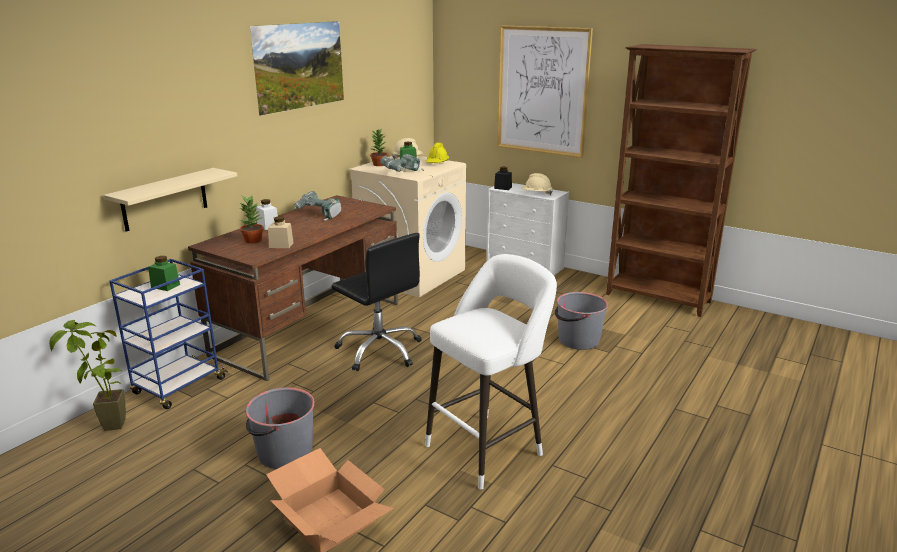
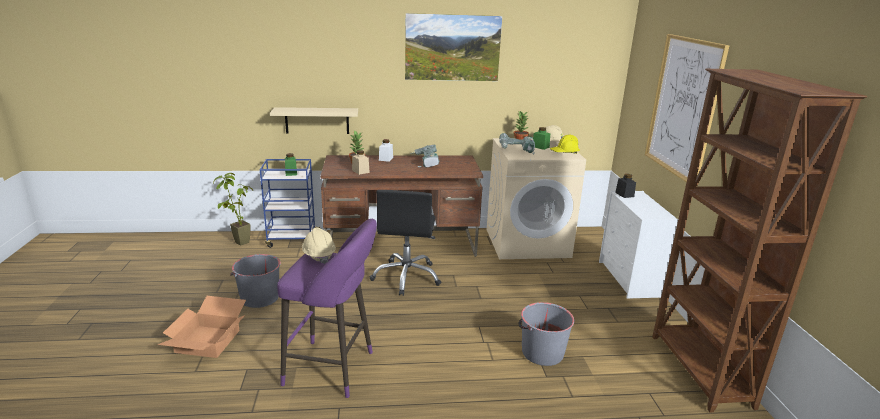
camera: 50 degrees right, 0 degrees up
white stool [425,254,557,489] -> purple stool [277,219,377,398]
beige hard hat [521,173,553,195] -> beige hard hat moved to [302,228,336,264]

